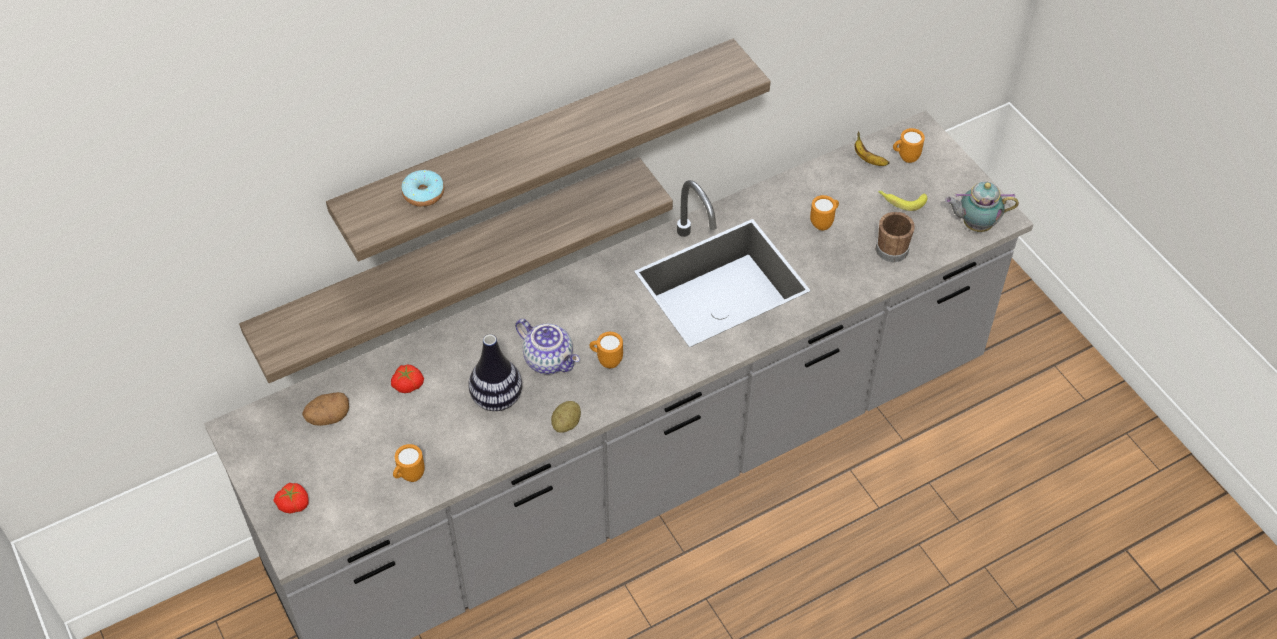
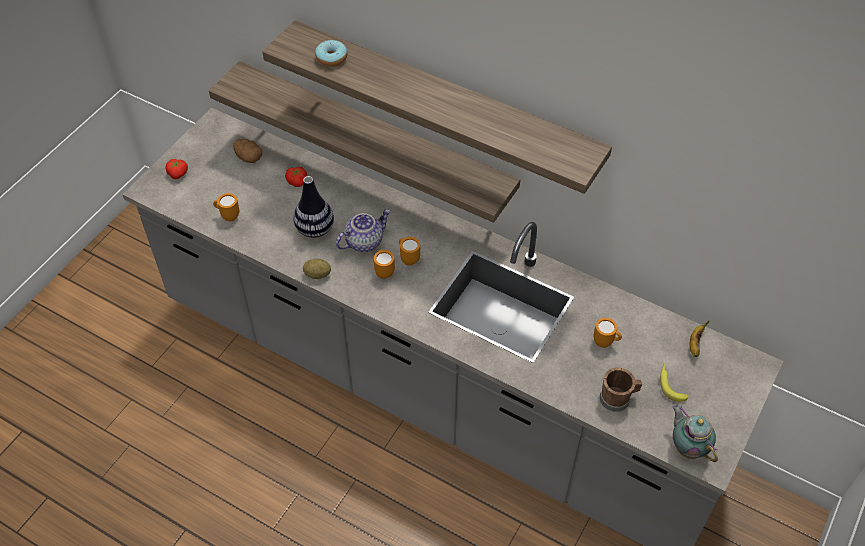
camera: 60 degrees right, 0 degrees up
teapot [515,319,580,374] -> teapot turned 135 degrees counterclockwise [336,209,391,252]
orange mug [893,128,925,163] -> orange mug moved to [399,237,420,266]

